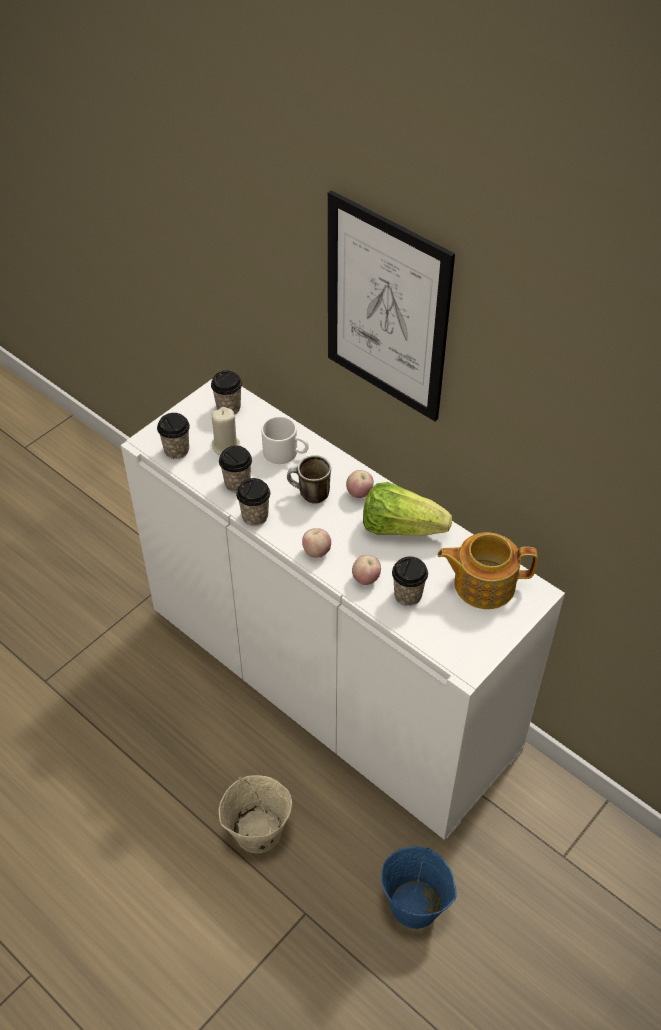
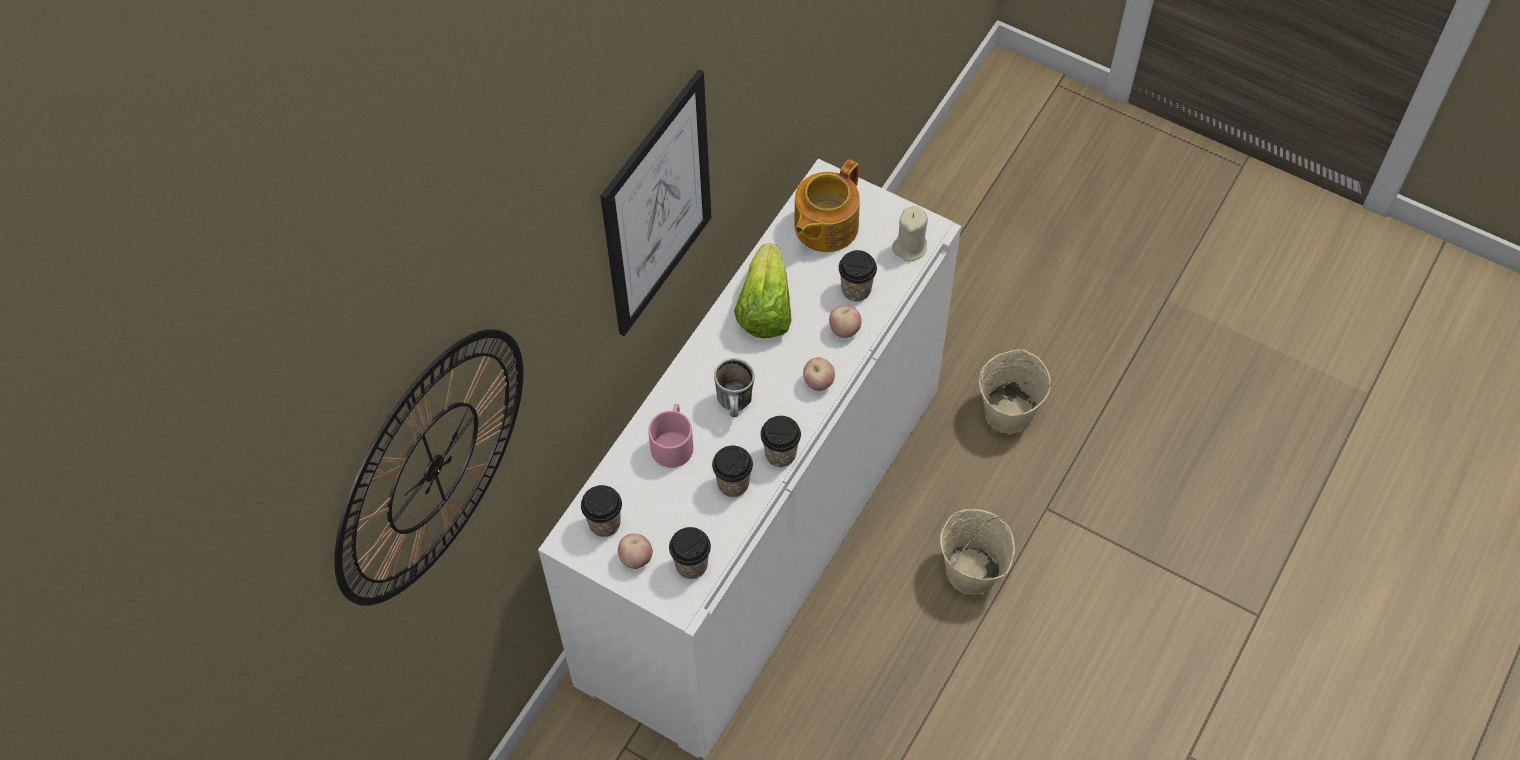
camera: 100 degrees left, 10 degrees up
beige candle [211,407,241,455] -> beige candle moved to [892,206,928,262]
white mug [262,416,309,464] -> pink mug [648,404,693,468]
apple [346,470,374,498] -> apple moved to [618,534,653,569]
blue bucket [381,846,456,929] -> beige bucket [979,349,1051,433]
teapot [437,532,538,609] -> teapot turned 45 degrees clockwise [794,159,860,252]
none -> wall clock [334,329,523,606]

